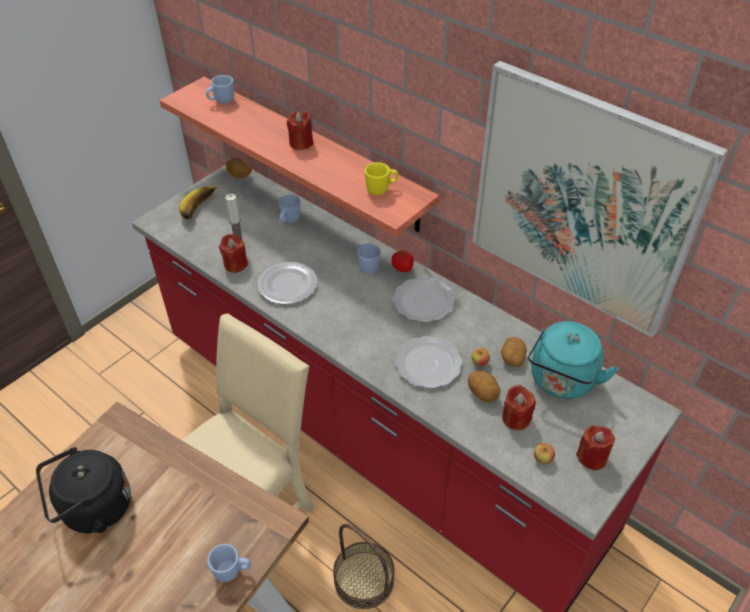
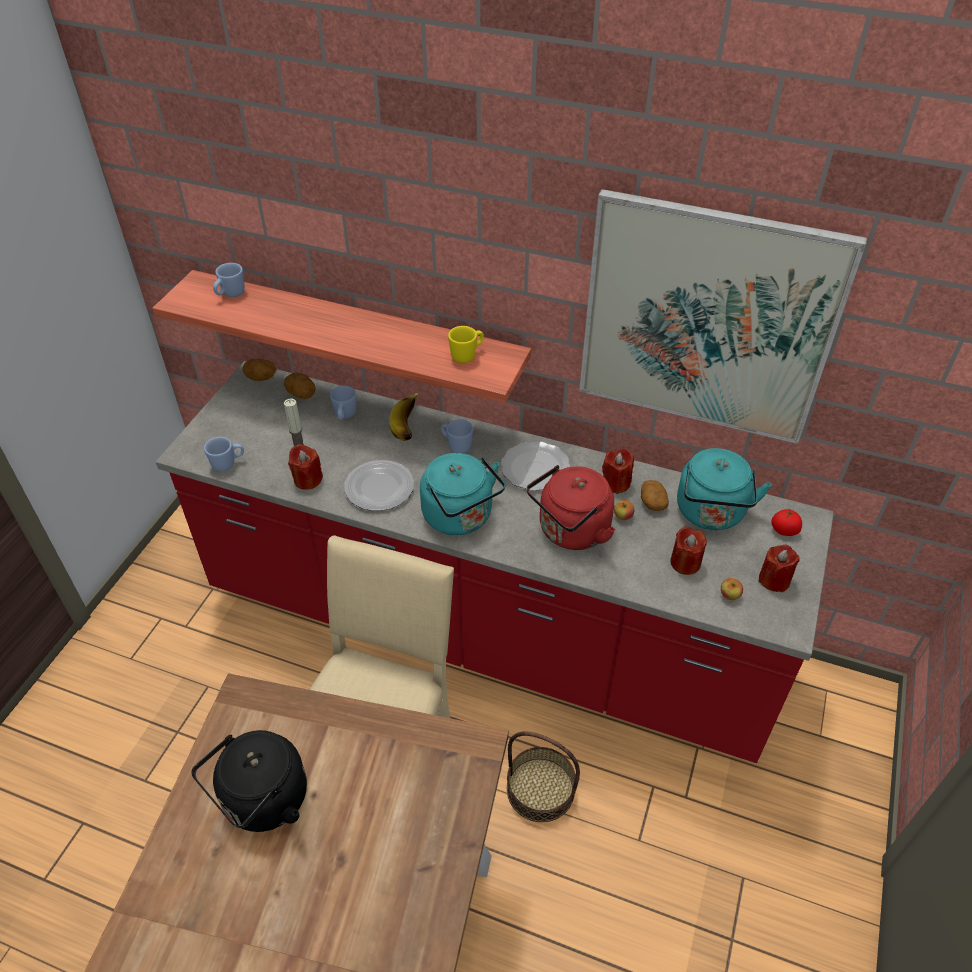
camera: 20 degrees left, 0 degrees up
banana [179,185,219,220] -> banana moved to [389,393,419,441]
blue mug [207,544,251,582] -> blue mug moved to [204,437,244,472]
red candle [287,111,313,150] -> red candle moved to [602,448,634,494]
tomato [391,250,414,272] -> tomato moved to [771,509,802,536]
plate [395,336,462,389] -> red kettle [527,465,616,550]
potato [468,371,500,403] -> potato moved to [284,373,315,399]
none -> turquoise kettle [420,453,505,535]

